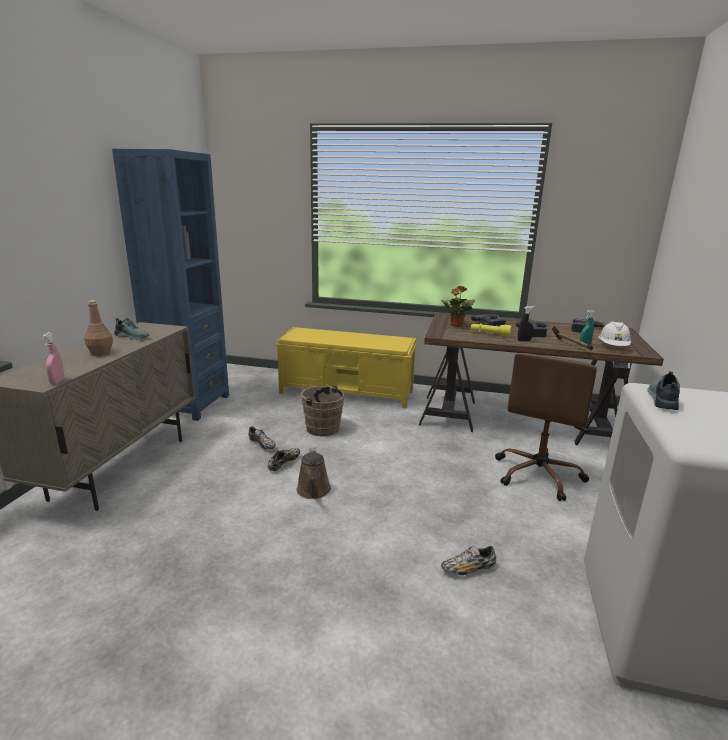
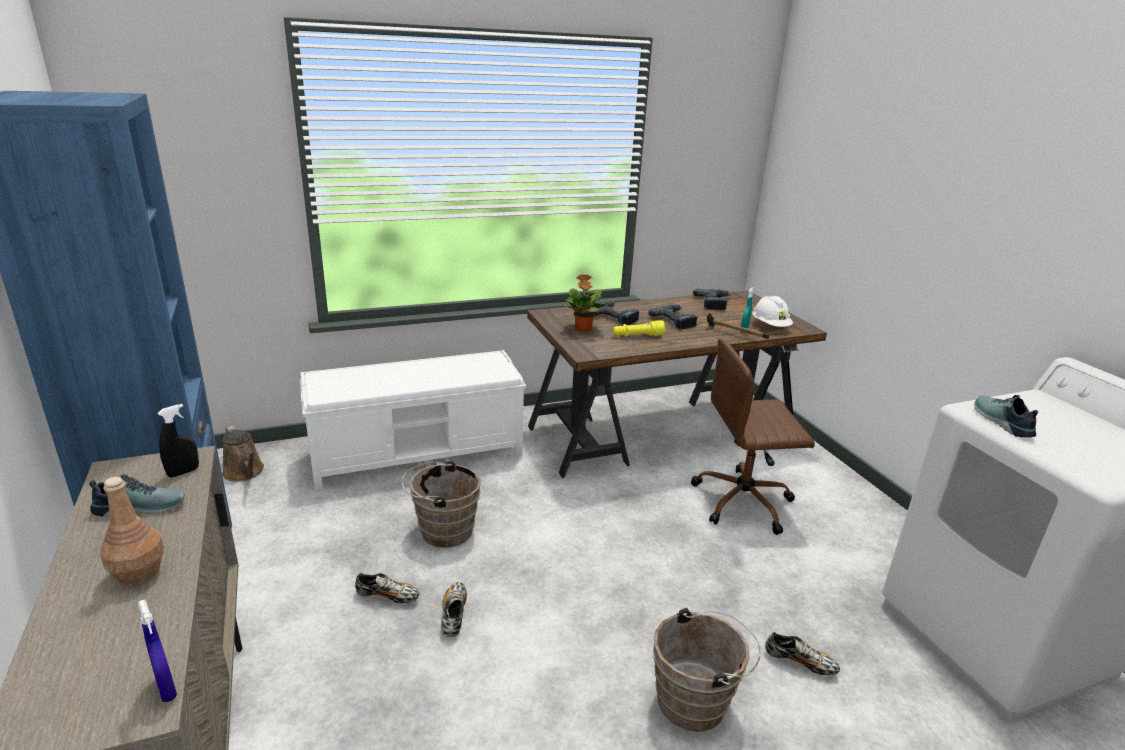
camera: 35 degrees left, 5 degrees up
pink spray bottle [42,332,65,385] -> blue spray bottle [138,599,177,702]
yellow bench [276,327,417,409] -> white bench [299,350,526,490]
brown watering can [296,447,331,499] -> brown watering can moved to [222,426,264,482]
shoe [441,546,496,575] -> shoe turned 105 degrees counterclockwise [765,632,840,675]
brown office chair [495,353,597,501] -> brown office chair turned 90 degrees clockwise [691,339,815,535]
black spray bottle [518,306,535,341] -> black spray bottle moved to [158,404,199,478]
none -> brown bucket [653,608,761,732]

